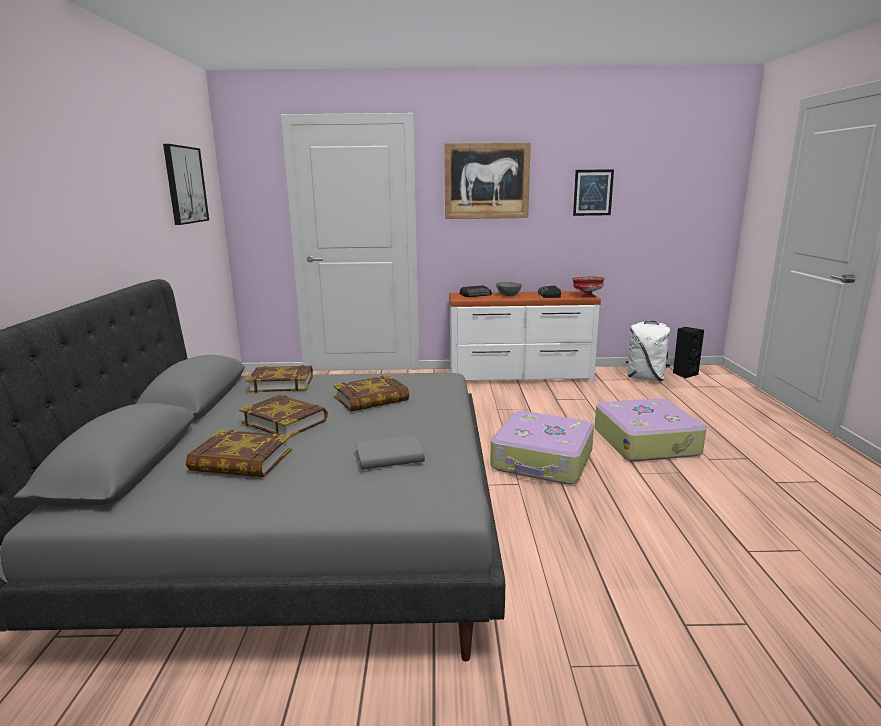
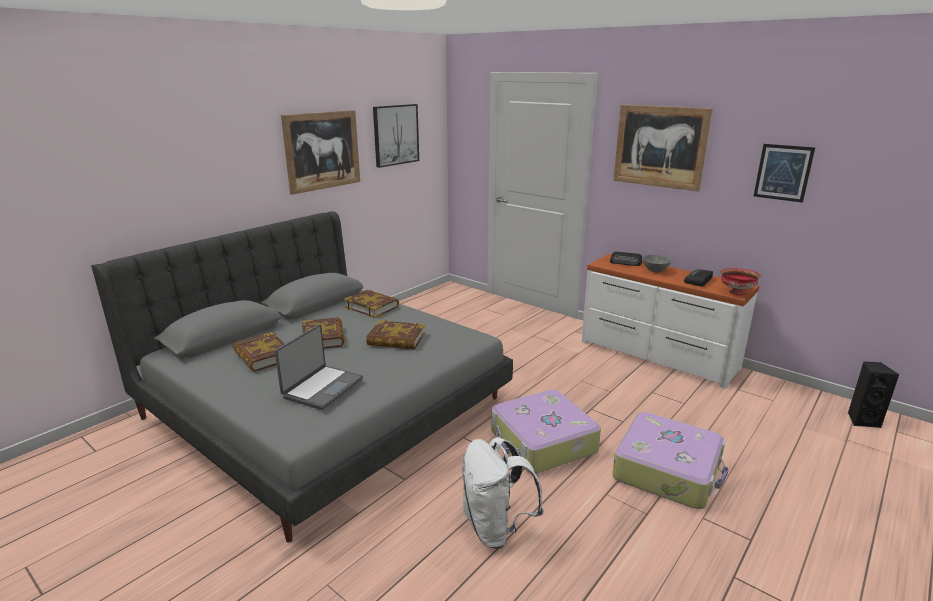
camera: 40 degrees right, 5 degrees up
grey book [356,435,425,470] -> laptop [275,324,363,410]
white backpack [626,320,670,381] -> white backpack moved to [462,437,544,548]
none -> picture [281,110,360,195]

